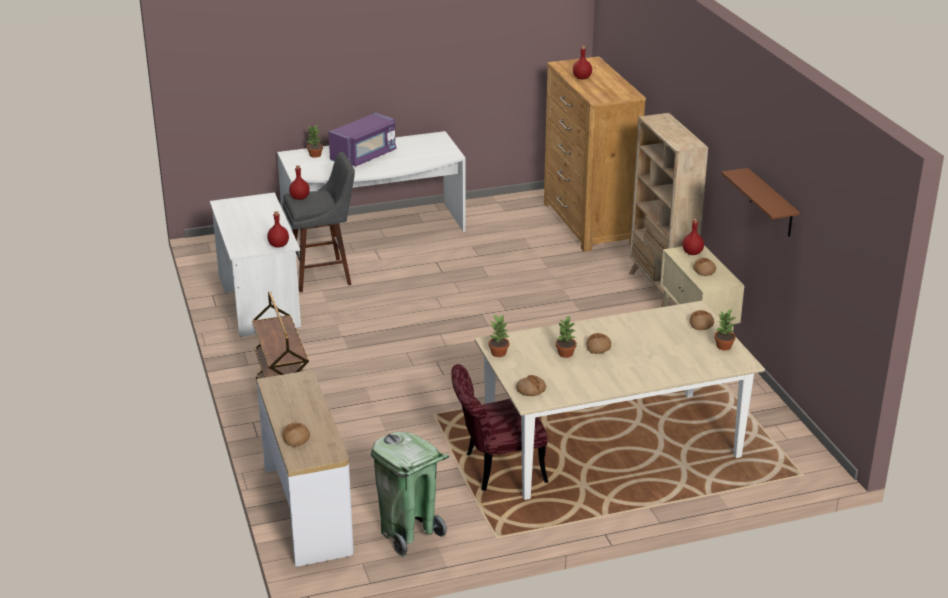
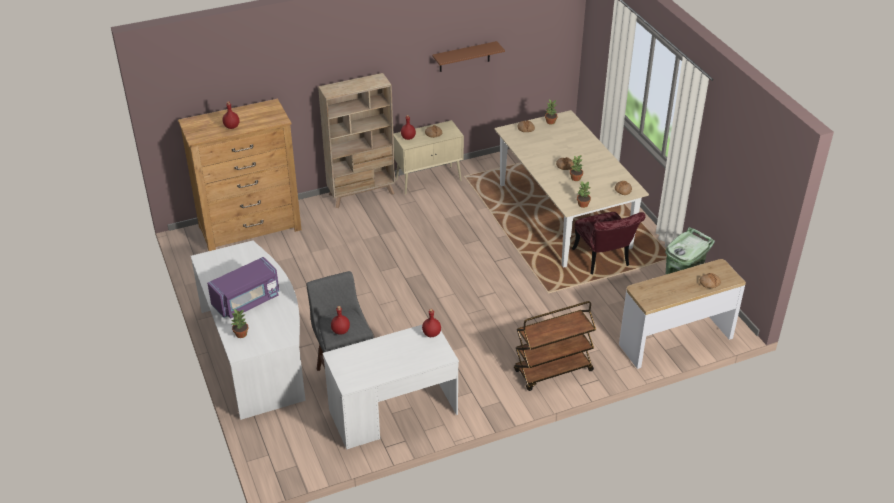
camera: 95 degrees left, 10 degrees up
purple microwave [329,112,397,166] -> purple microwave turned 105 degrees clockwise [207,257,279,319]

